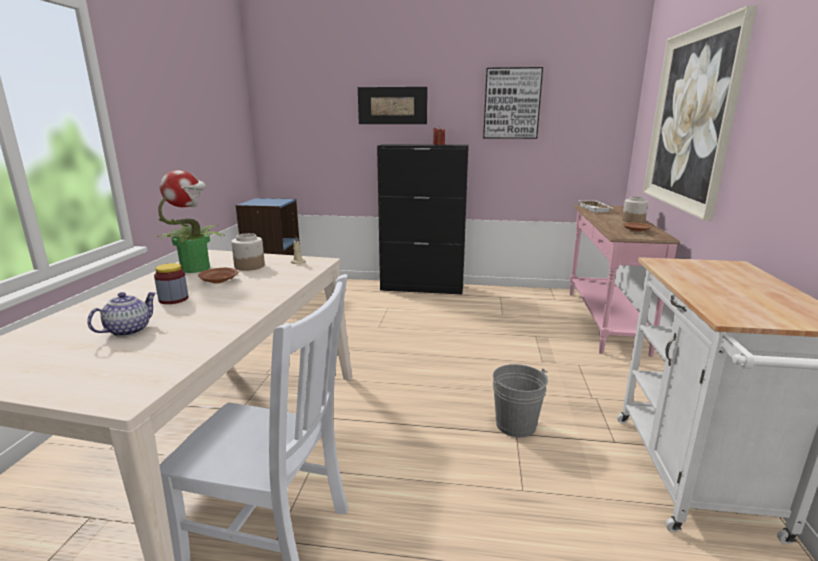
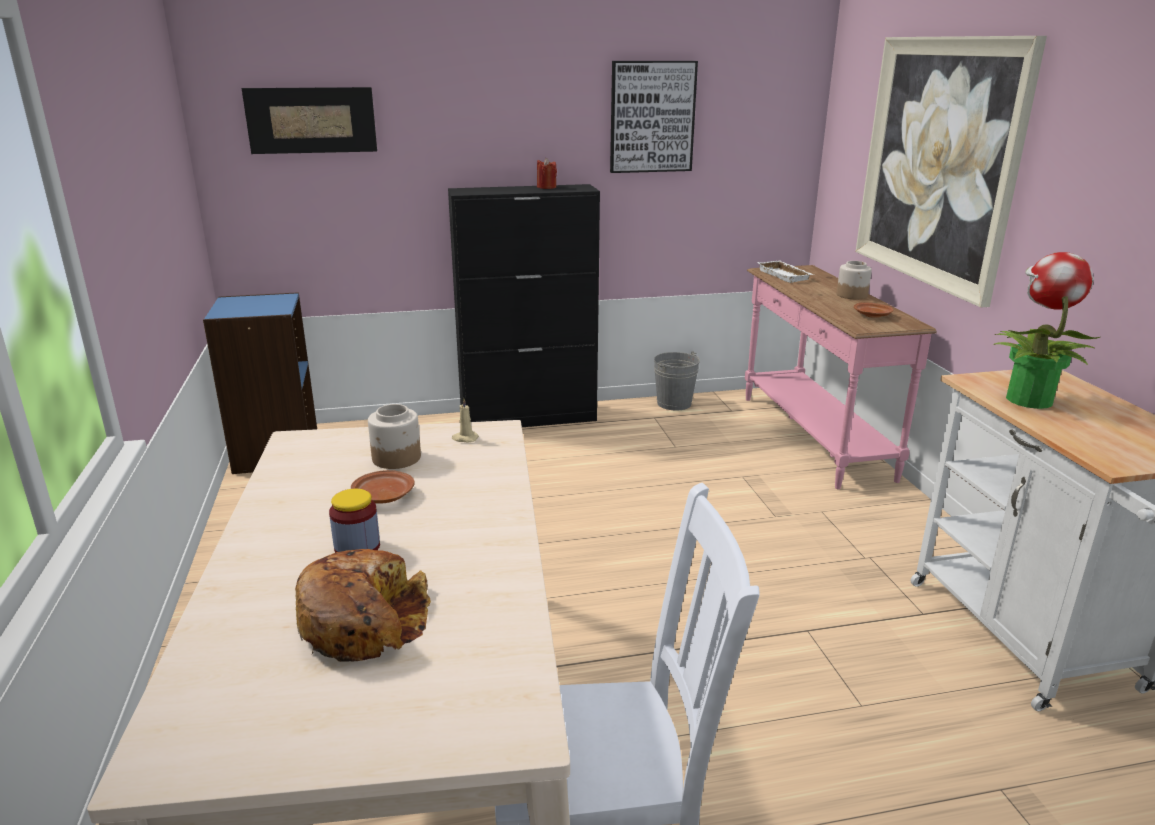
camera: 20 degrees left, 5 degrees up
teapot [87,292,156,337] -> bread [295,549,431,662]
potted plant [158,170,225,273] -> potted plant moved to [993,252,1100,409]
picture [358,87,428,124] -> picture moved to [242,87,377,154]
grey bucket [493,364,548,437] -> grey bucket moved to [654,351,700,410]

